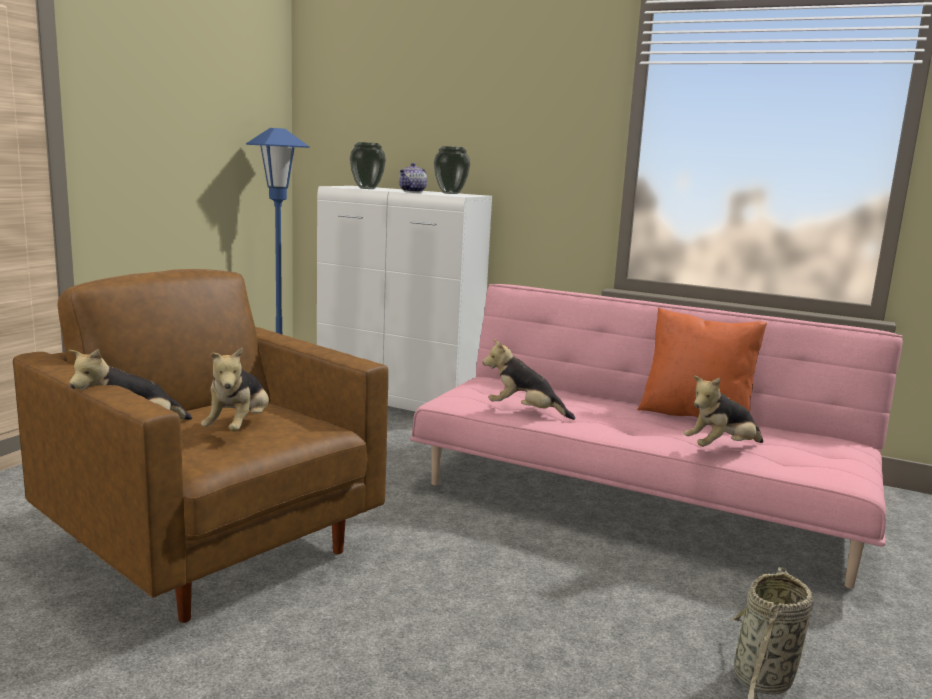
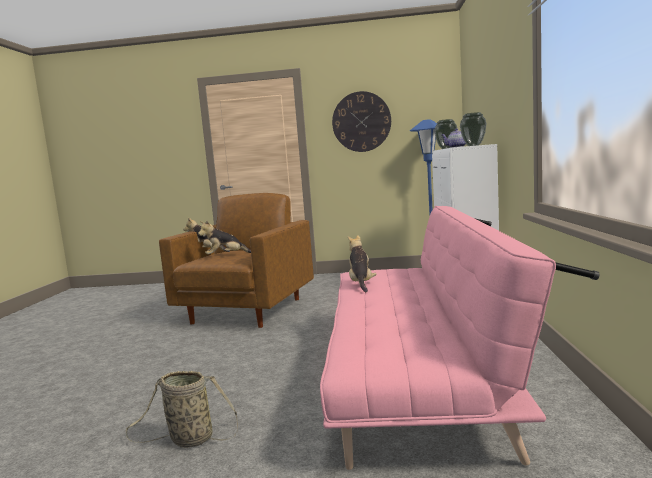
camera: 70 degrees right, 5 degrees down
orange pillow [637,308,767,417] -> none
plush toy [684,376,763,447] -> none
none -> wall clock [332,91,391,152]

